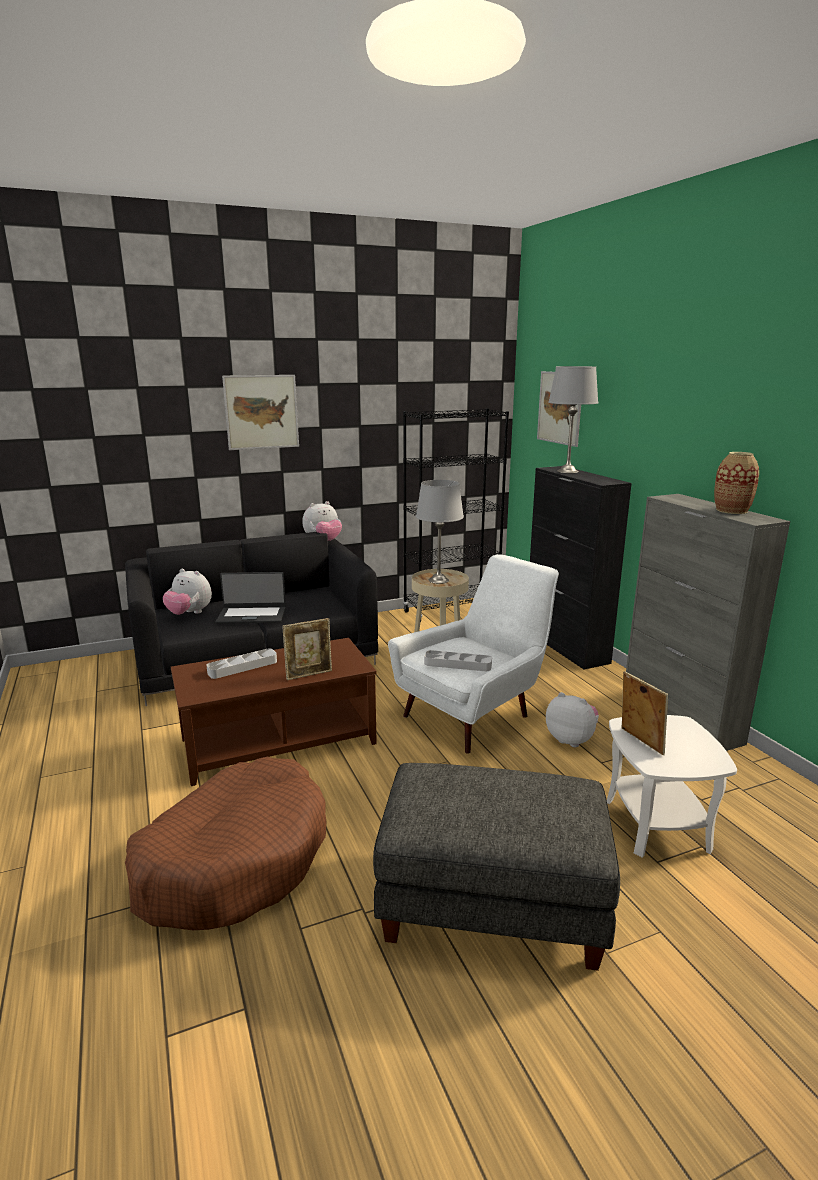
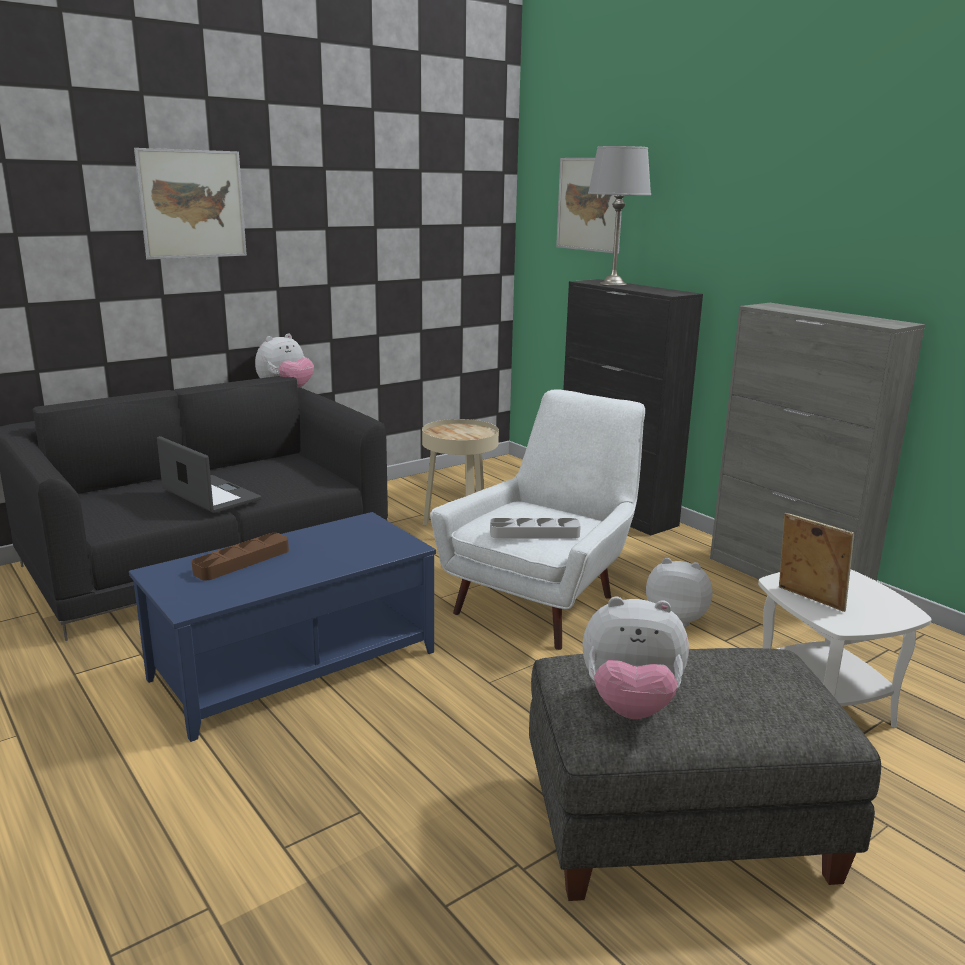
camera: 15 degrees left, 0 degrees up
brown dog bed [125,757,326,930] -> none
plush toy [163,569,212,615] -> plush toy moved to [583,597,689,719]
brown coffee table [171,638,377,786] -> blue coffee table [129,512,436,742]
grey tray [207,649,277,679] -> brown tray [192,533,289,580]
laptop [216,572,286,624] -> laptop turned 120 degrees counterclockwise [157,436,262,513]
picture frame [282,618,332,680] -> none
black bookcase [403,408,509,623] -> none
grey table lamp [416,480,464,584] -> none
vase [714,452,759,514] -> none

